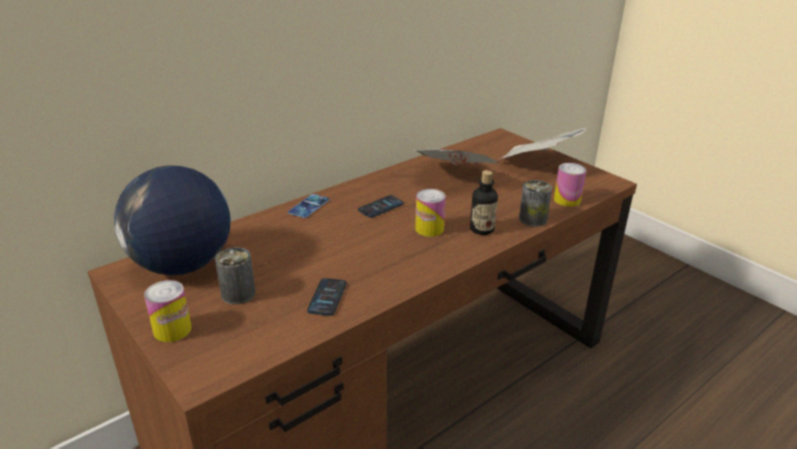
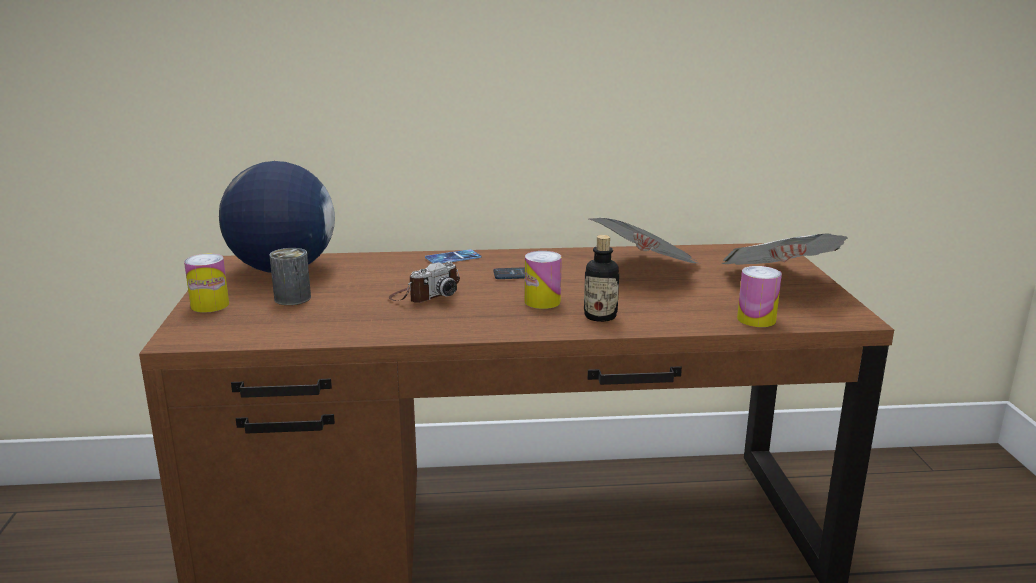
camera: 35 degrees right, 10 degrees down
phone [307,278,346,316] -> none
can [519,180,552,227] -> none
none -> camera [389,261,460,303]

